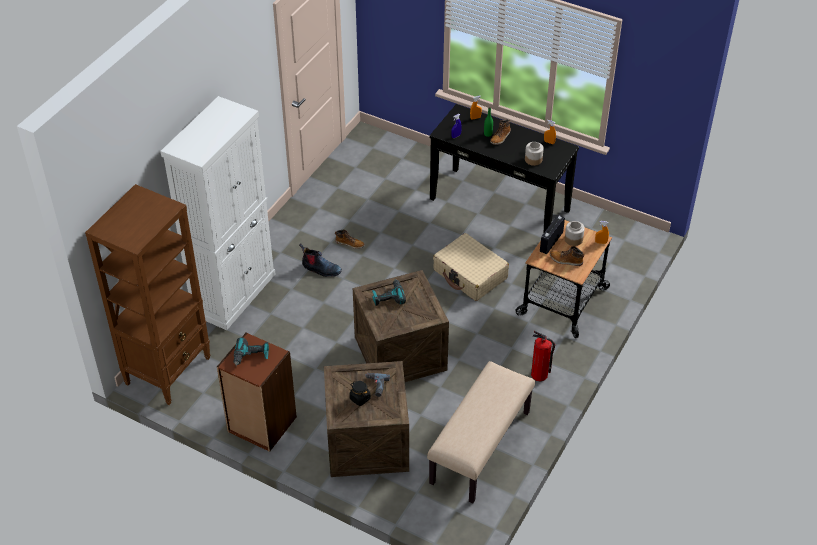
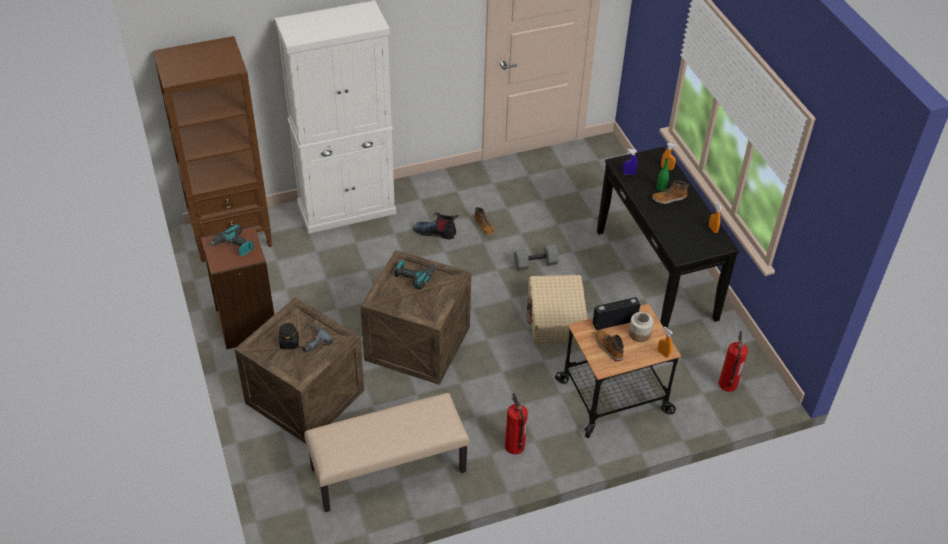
camera: 40 degrees right, 0 degrees up
boot [299,243,342,277] -> boot turned 135 degrees clockwise [413,212,459,239]
jar [525,142,544,166] -> none
none -> grey dumbbell [514,244,559,271]
none -> fire extinguisher [719,331,748,392]

